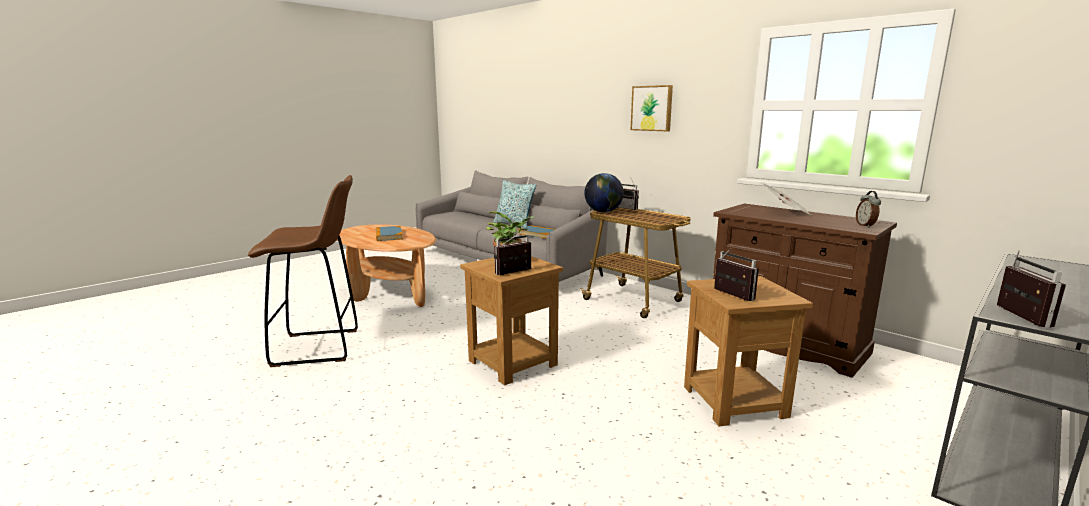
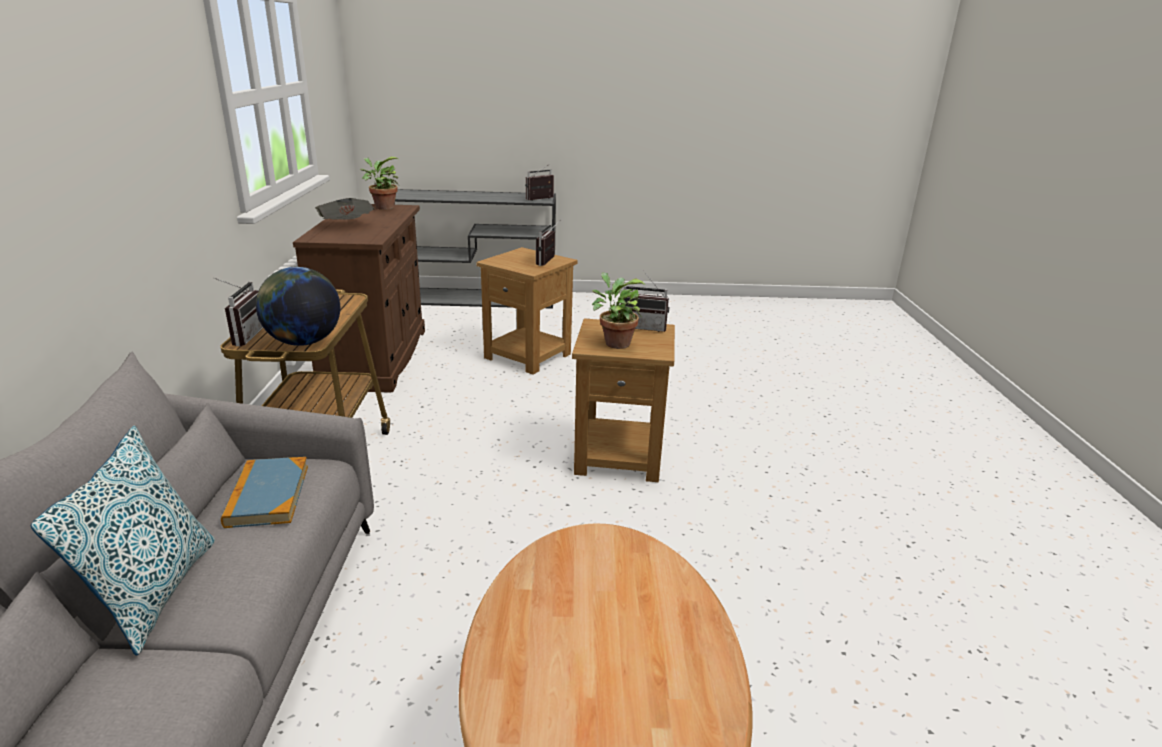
camera: 135 degrees left, 10 degrees up
brown stool [248,175,358,367] -> none
book [376,226,403,241] -> none
picture [631,85,673,131] -> none
alarm clock [856,191,881,228] -> potted plant [360,157,399,210]

